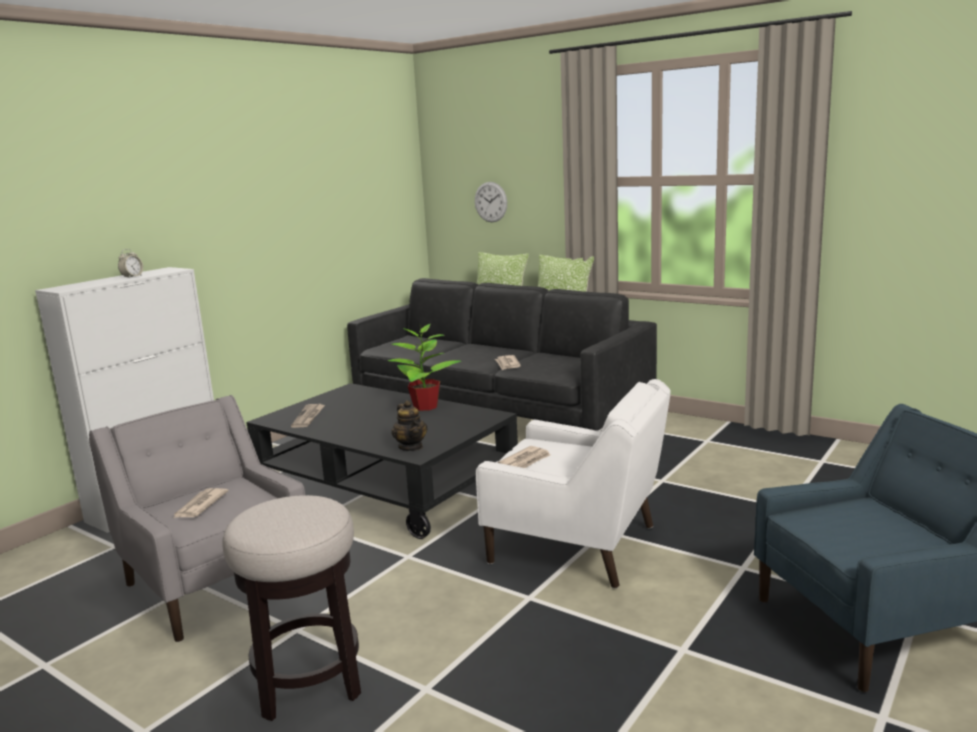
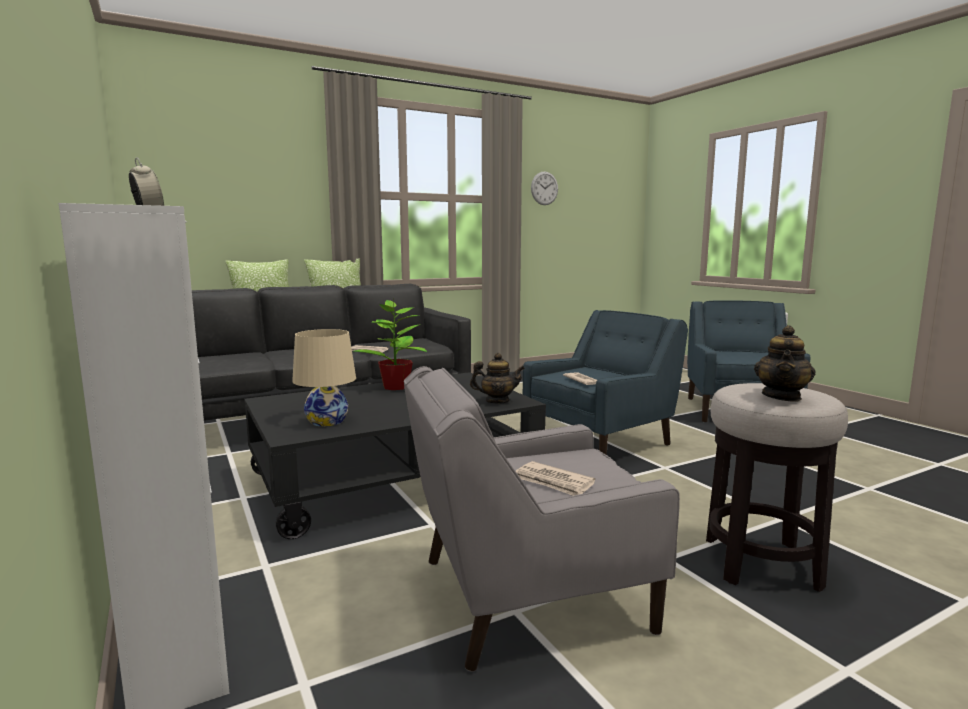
camera: 65 degrees left, 5 degrees down
newspaper [291,404,325,428] -> beige table lamp [292,329,356,426]
wall clock [475,182,507,222] -> wall clock moved to [531,172,558,205]
white armchair [476,379,671,588] -> blue armchair [522,310,688,455]
none -> teapot [754,325,816,402]

